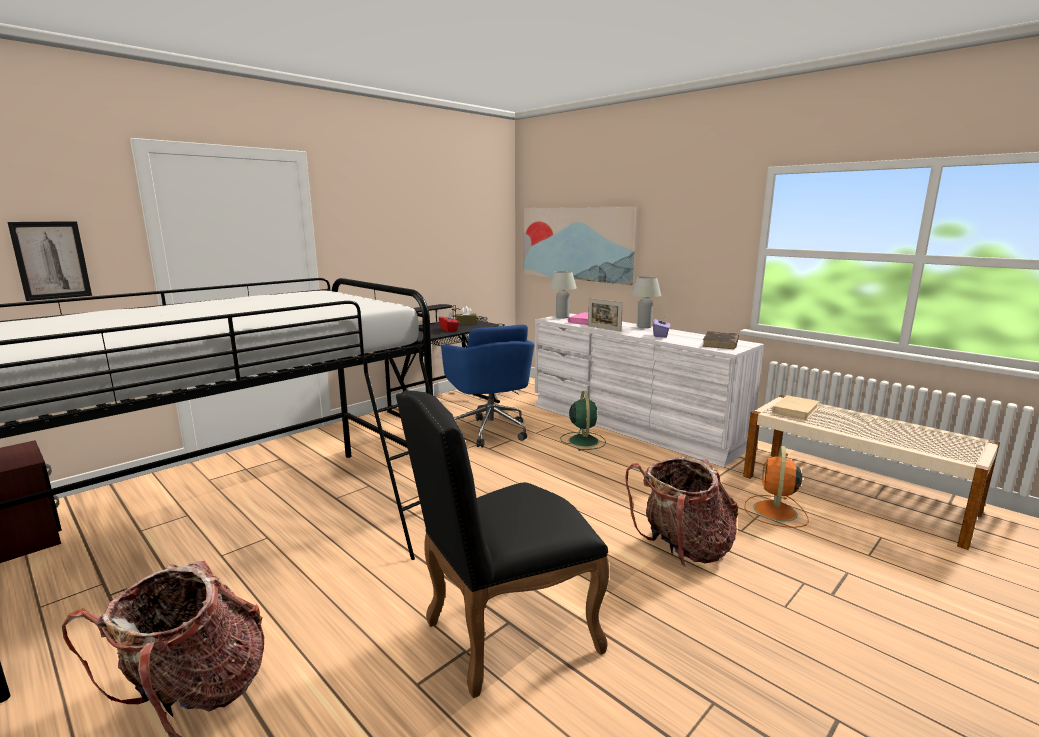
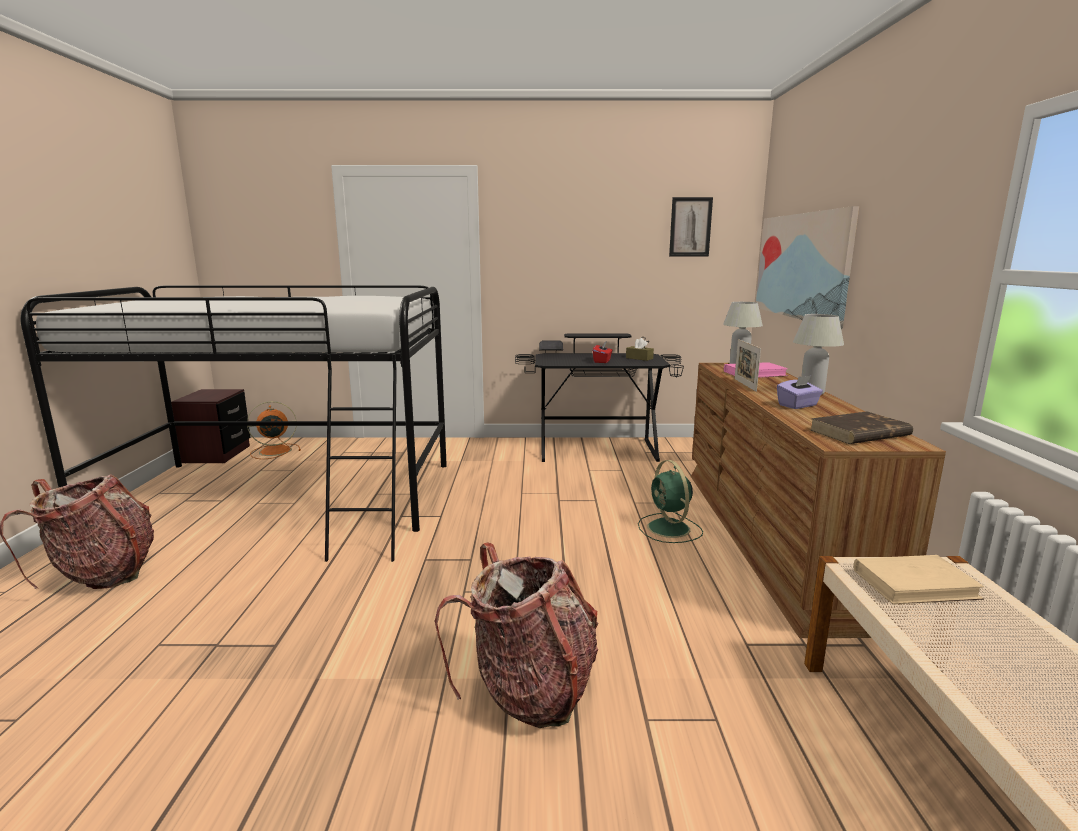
camera: 45 degrees right, 0 degrees up
picture [7,221,92,301] -> picture moved to [669,197,713,256]
black chair [396,390,609,698] -> none
blue office chair [441,325,534,447] -> none
white dresser [535,313,764,467] -> brown dresser [691,363,946,638]
green fan [560,391,606,451] -> green fan turned 120 degrees clockwise [638,460,703,543]
orange fan [745,446,809,528] -> orange fan moved to [247,401,301,459]

